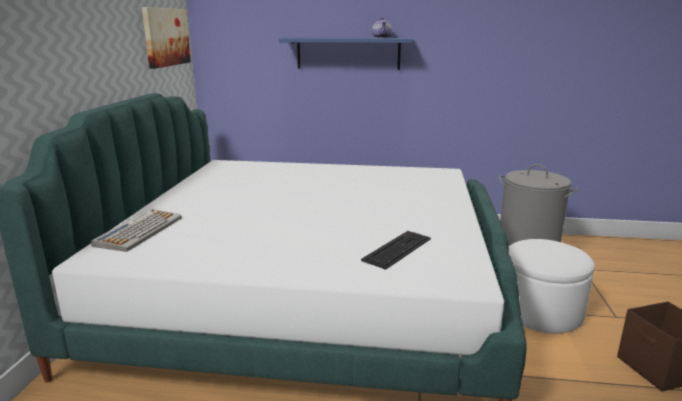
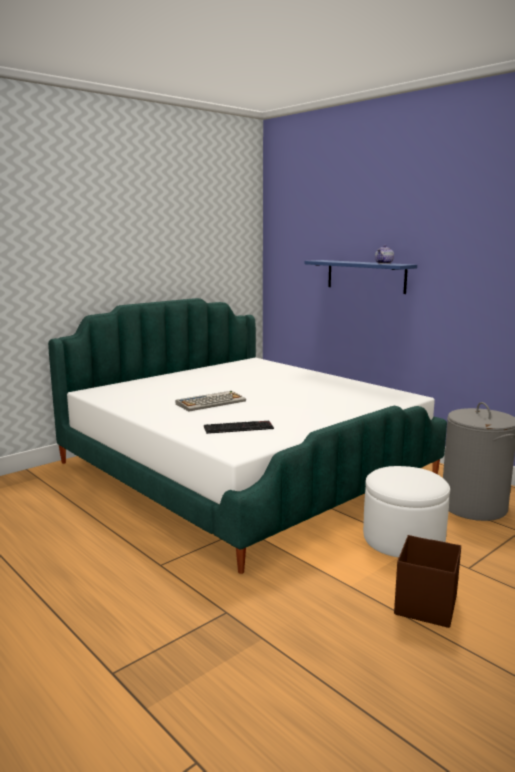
camera: 40 degrees right, 5 degrees down
keyboard [91,209,182,252] -> keyboard moved to [176,391,246,411]
picture [142,7,191,69] -> none

